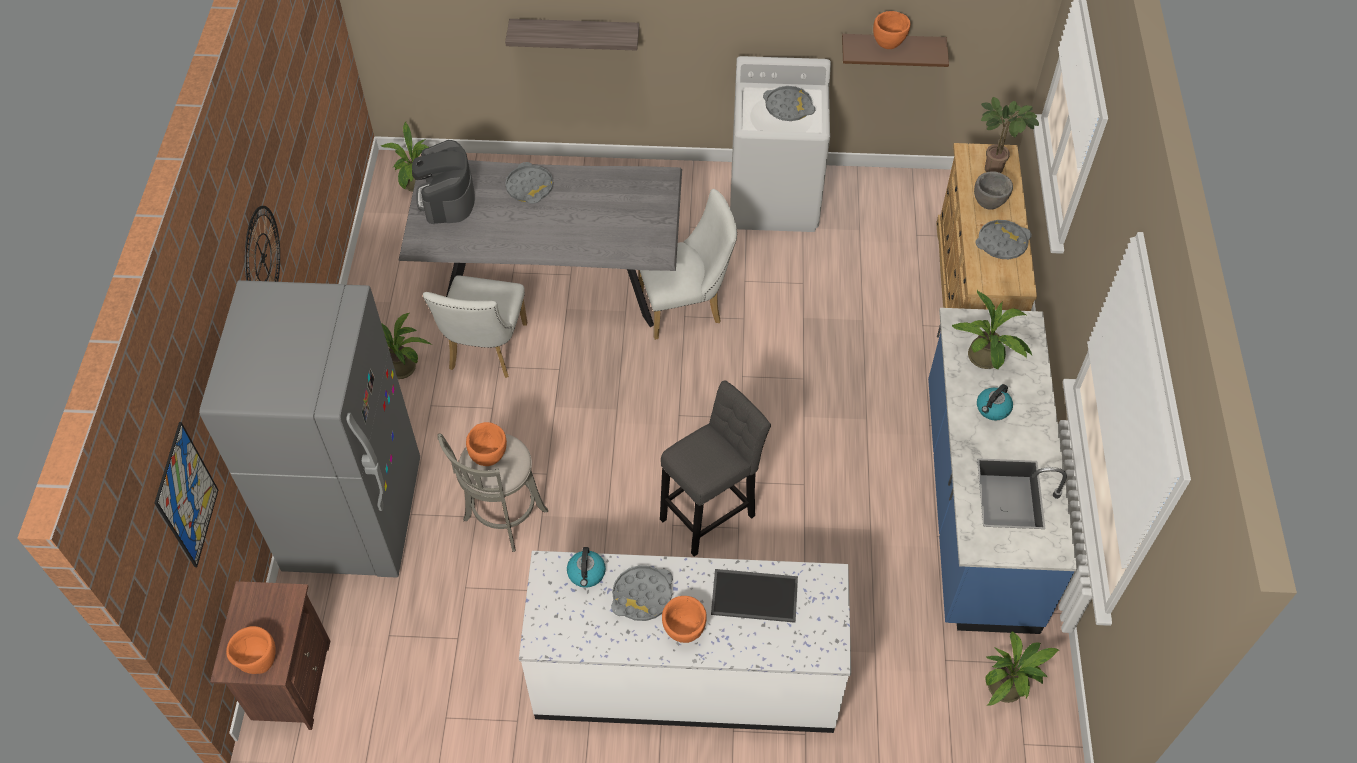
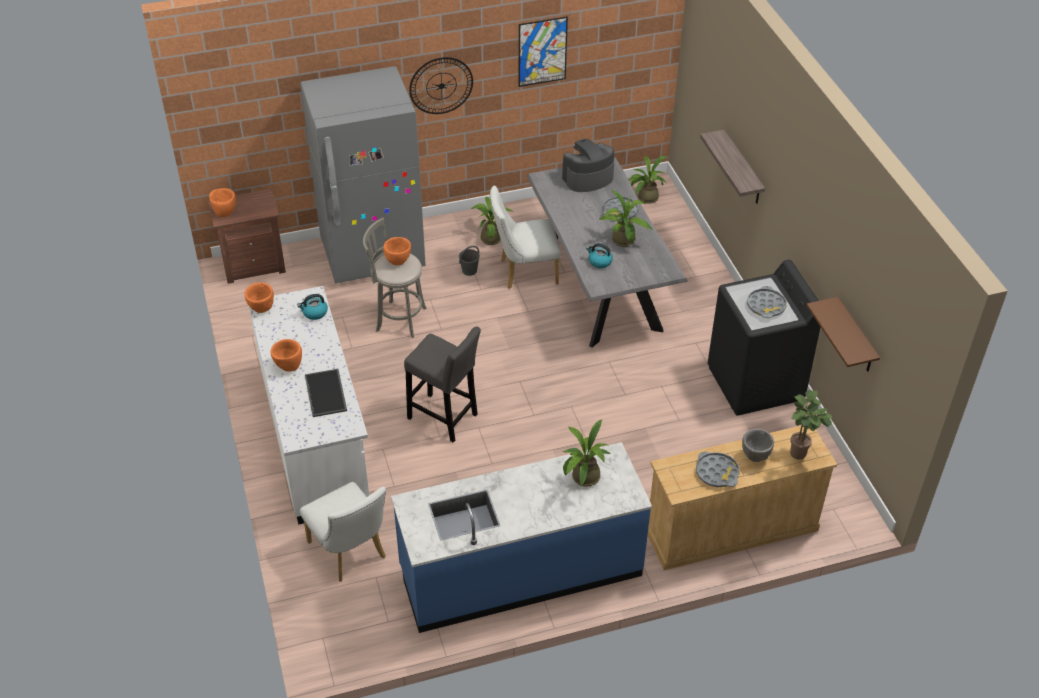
camera: 70 degrees right, 10 degrees down
picture [154,422,218,567] -> picture moved to [518,16,568,87]
grey tray [611,565,673,621] -> none
white chair [638,189,737,340] -> white chair moved to [300,482,386,582]
white washing machine [730,56,831,232] -> black washing machine [708,260,821,416]
orange bowl [873,11,910,49] -> orange bowl moved to [244,282,274,313]
kettle [977,384,1013,421] -> kettle moved to [586,243,613,268]
potted plant [985,631,1059,706] -> potted plant moved to [599,190,653,247]
none -> grey bucket [459,246,480,276]

